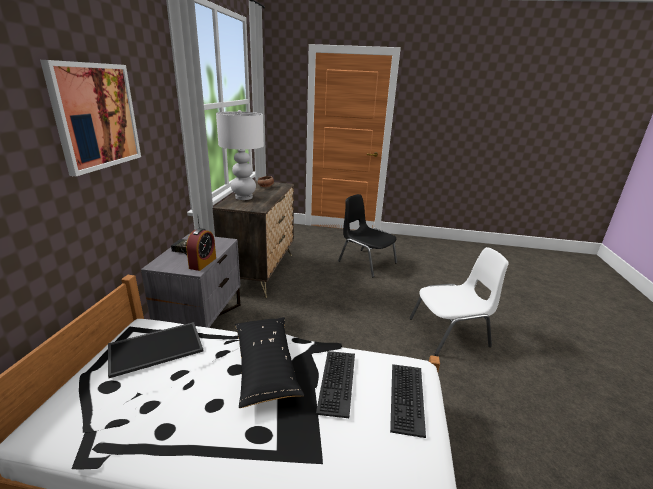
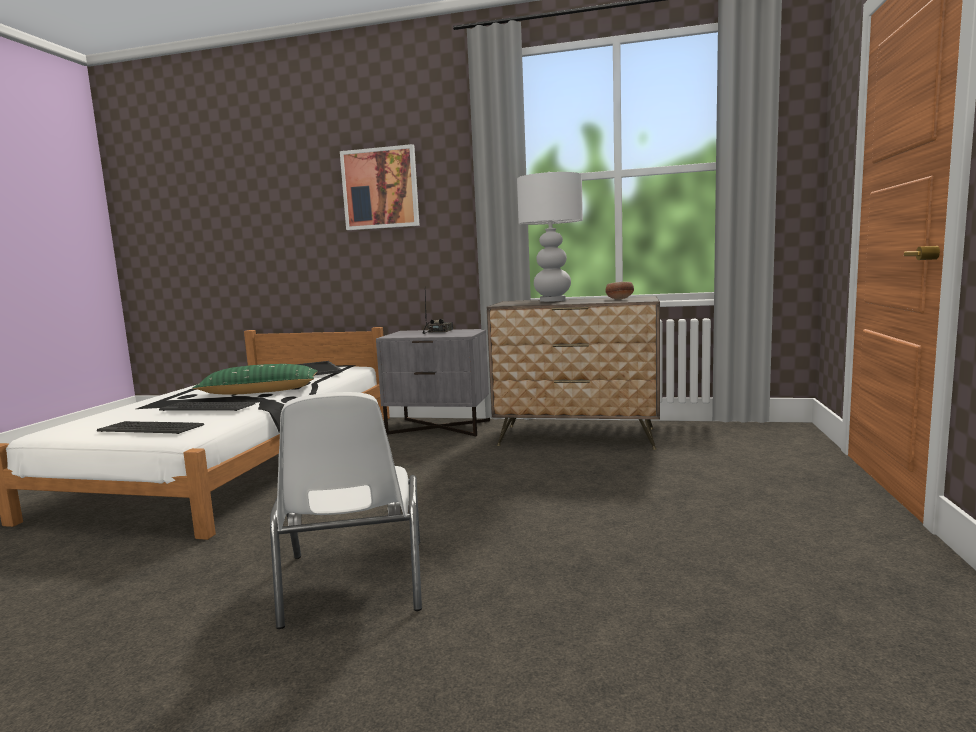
camera: 95 degrees right, 15 degrees down
alarm clock [186,228,216,271] -> none
black pillow [235,317,304,408] -> green pillow [193,364,318,395]
black chair [338,194,397,277] -> none

